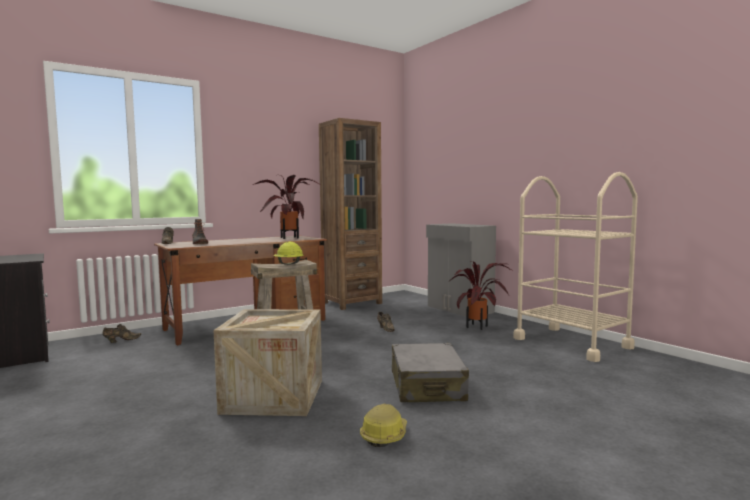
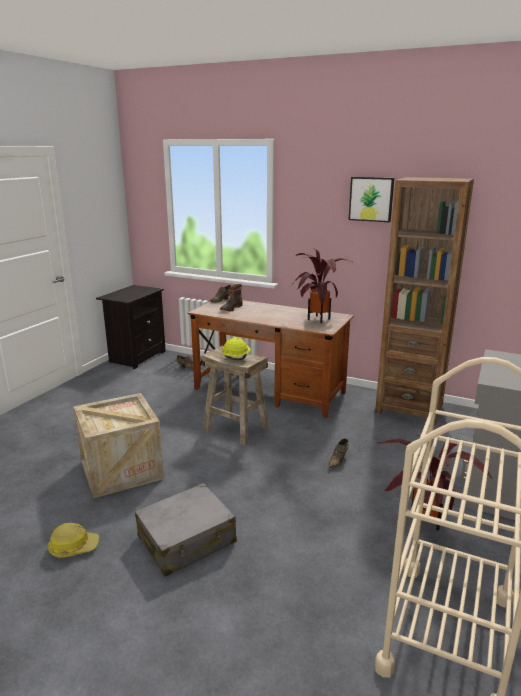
camera: 60 degrees right, 15 degrees up
none -> picture [349,177,394,222]

